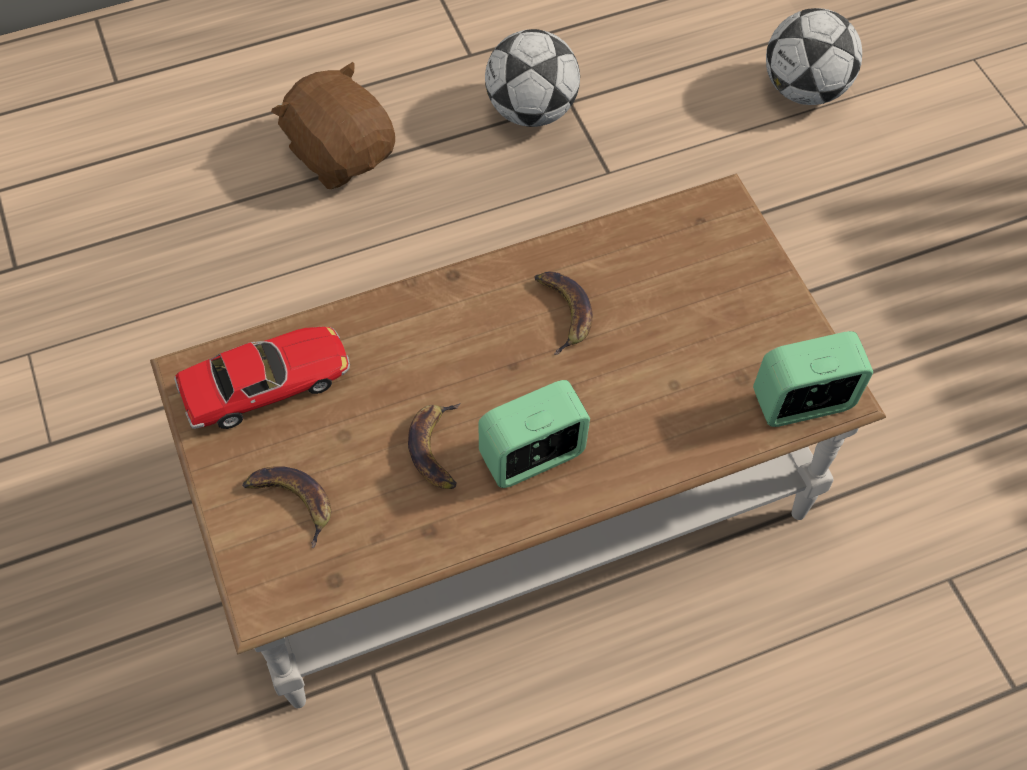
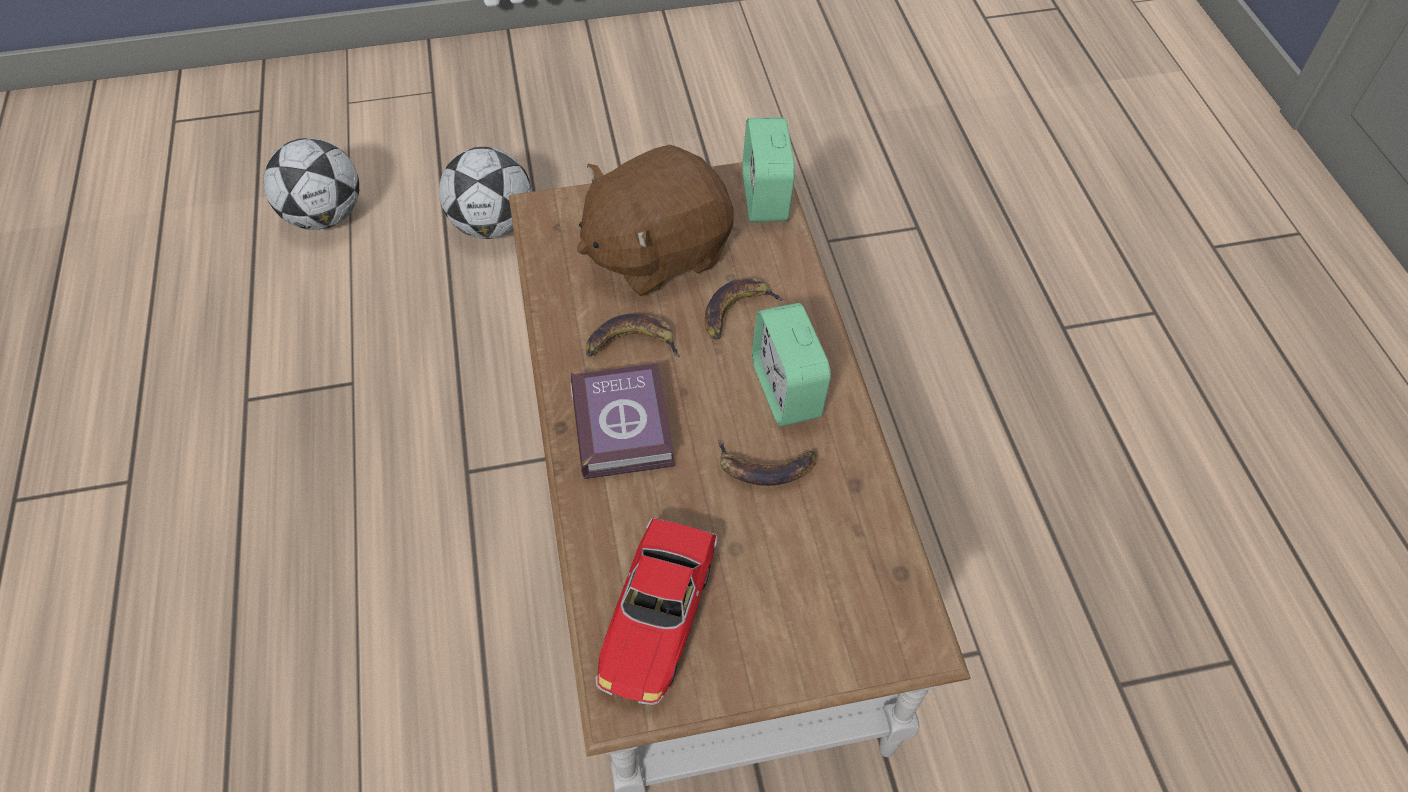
camera: 80 degrees left, 5 degrees down
toy car [174,327,350,429] -> toy car turned 150 degrees counterclockwise [595,518,718,705]
banana [242,466,331,548] -> banana moved to [704,277,785,339]
brown plush toy [271,62,395,189] -> brown plush toy moved to [577,144,734,297]
football [485,29,580,127] -> football moved to [439,147,532,239]
none -> book [570,363,675,479]

